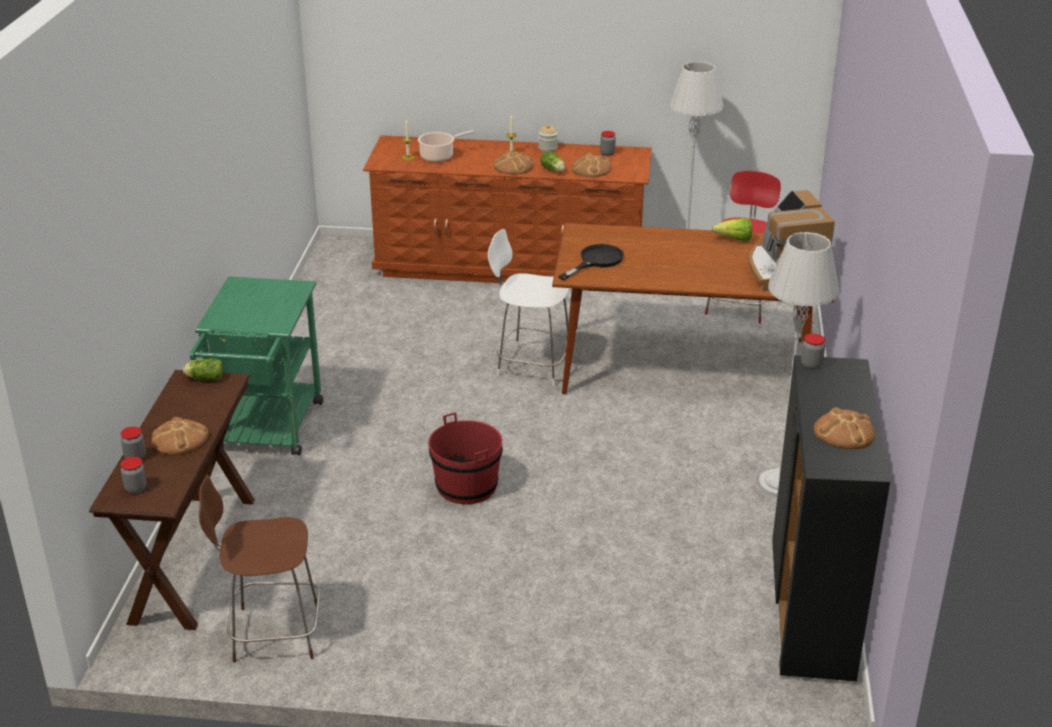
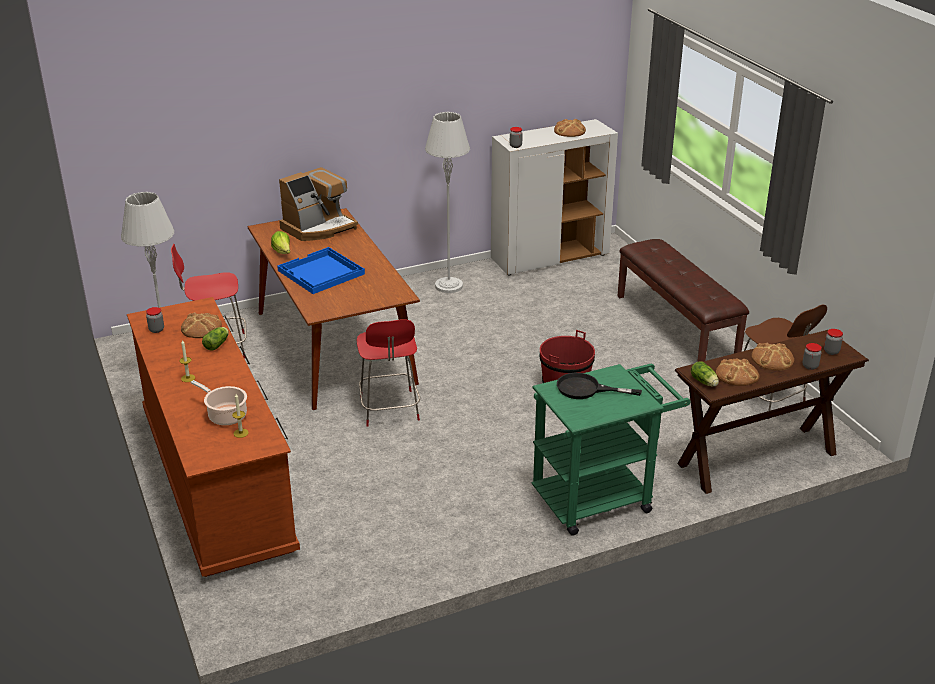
camera: 120 degrees left, 0 degrees up
white chair [488,229,569,386] -> red chair [357,319,420,426]
bread [494,150,534,174] -> bread moved to [716,359,759,386]
jar [539,124,558,152] -> none
black frying pan [558,244,624,280] -> black frying pan moved to [557,373,642,399]
black cabinet [772,355,890,681] -> white cabinet [491,119,618,275]
none -> blue tray [277,247,365,294]
none -> brown bench [618,239,749,362]

